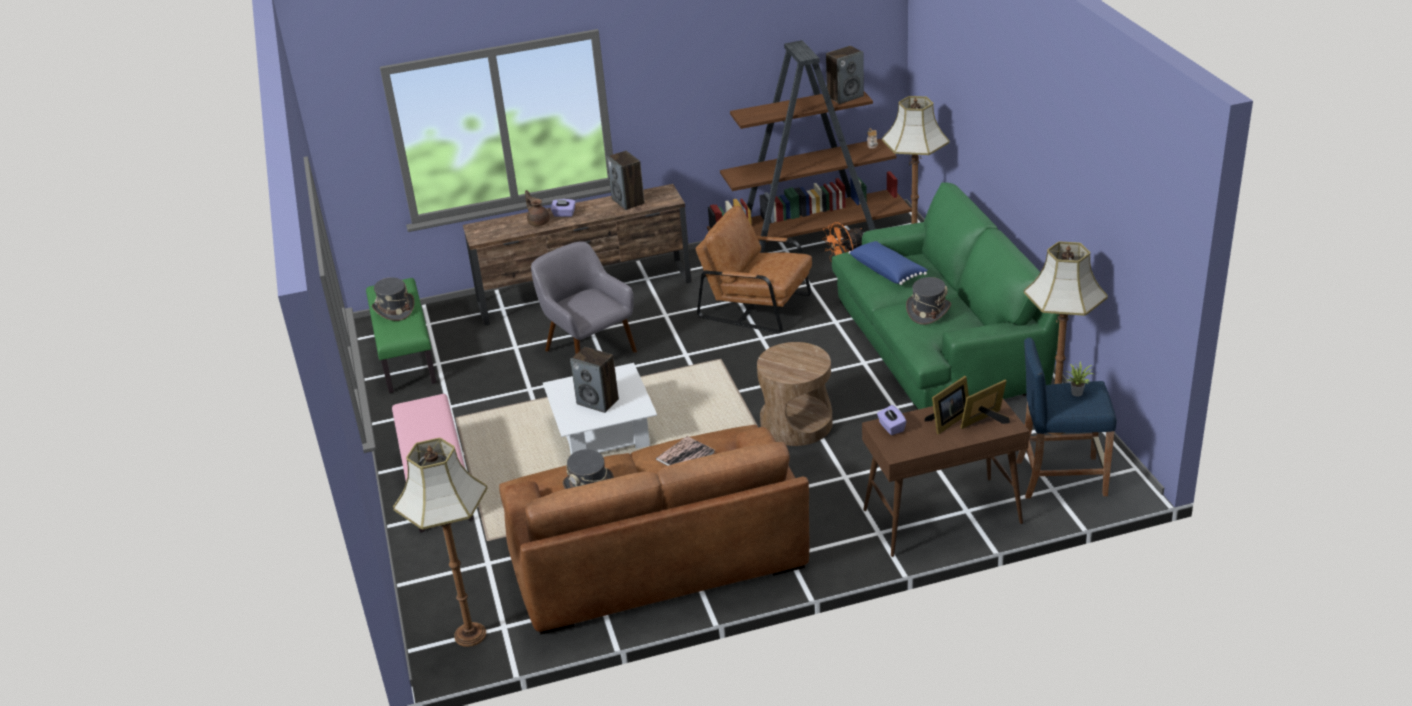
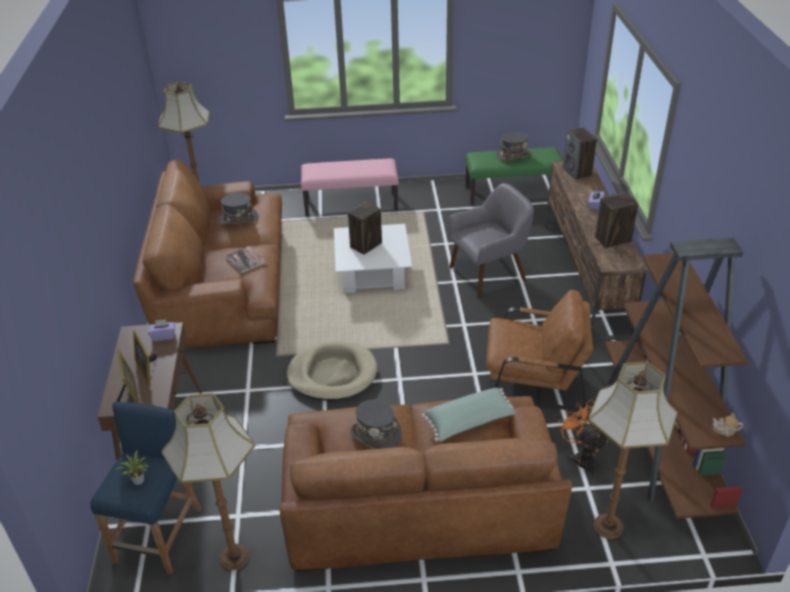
camera: 100 degrees right, 5 degrees up
brown teapot [525,190,550,226] -> none
brown armchair [696,206,812,334] -> brown armchair turned 60 degrees clockwise [486,290,593,411]
brown side table [757,342,833,446] -> beige dog bed [287,341,377,401]
speaker [826,46,864,104] -> speaker moved to [563,127,597,180]
green sofa [832,182,1060,410] -> brown sofa [280,396,572,572]
blue pillow [849,241,928,285] -> green pillow [421,388,516,441]

